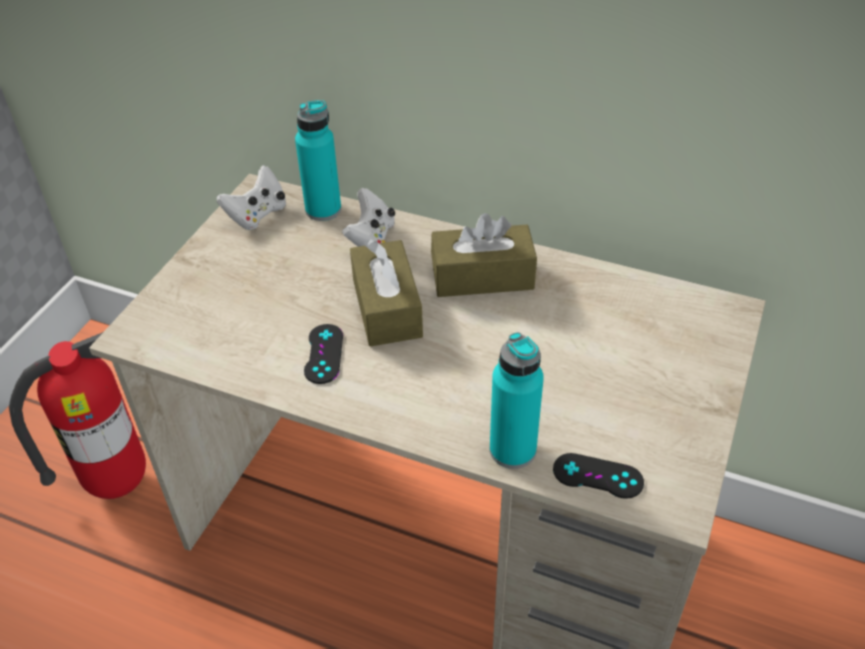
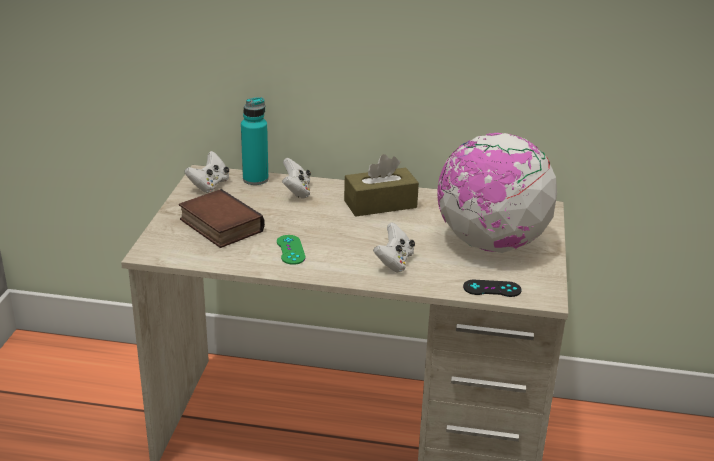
camera: 15 degrees left, 15 degrees down
fire extinguisher [9,332,146,499] -> none
black game controller [304,324,343,384] -> green game controller [277,235,306,265]
brown tissue box [350,240,423,347] -> none
turquoise bottle [490,332,544,469] -> none
none -> book [179,189,265,248]
none -> white game controller [373,222,415,272]
none -> globe [437,133,557,253]

